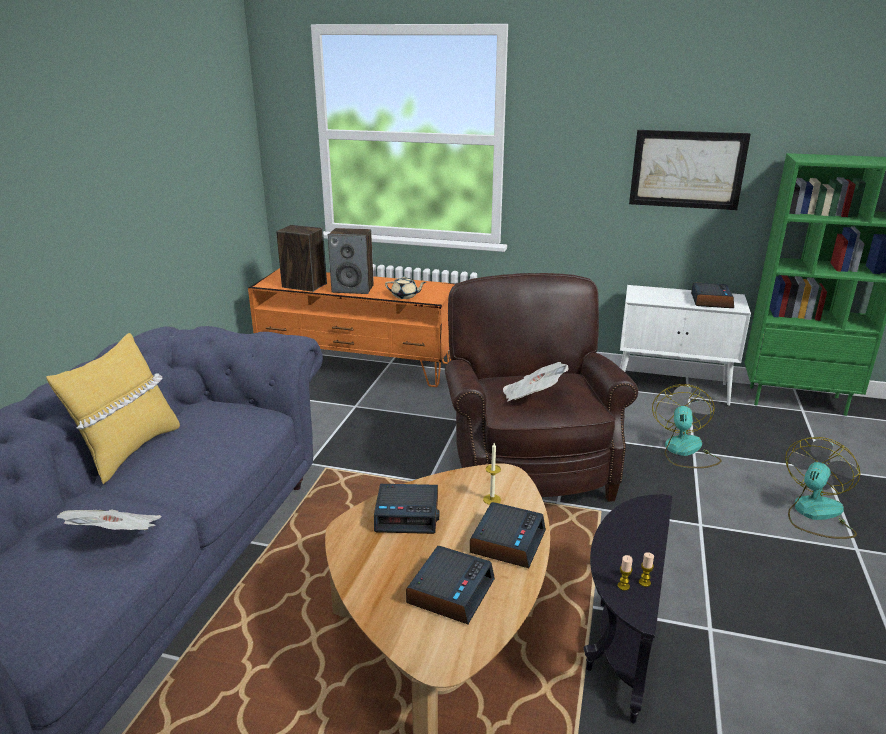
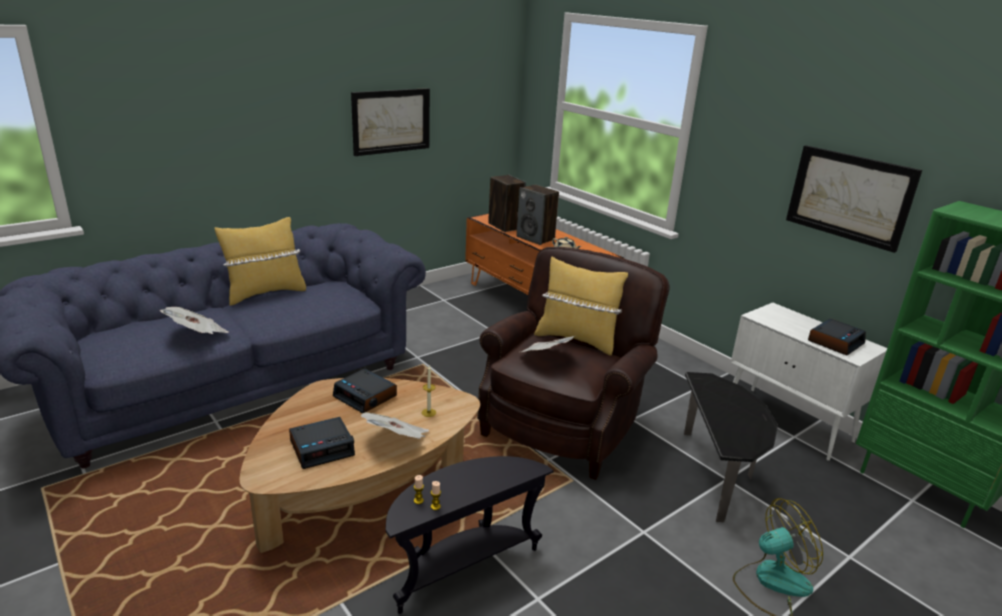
camera: 35 degrees right, 0 degrees up
alarm clock [470,502,546,568] -> newspaper [361,412,429,439]
fan [652,384,721,468] -> side table [684,372,778,522]
none -> picture [351,88,430,156]
none -> yellow pillow [534,256,628,356]

